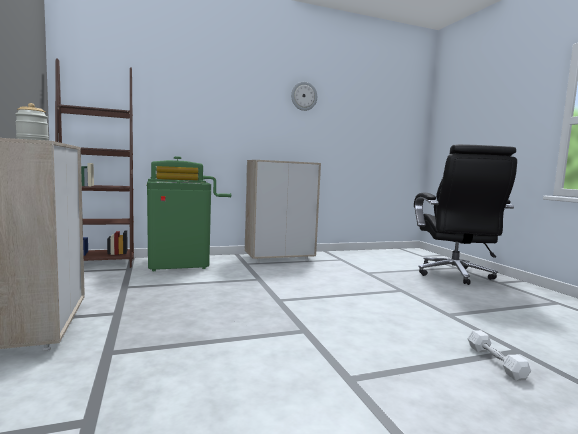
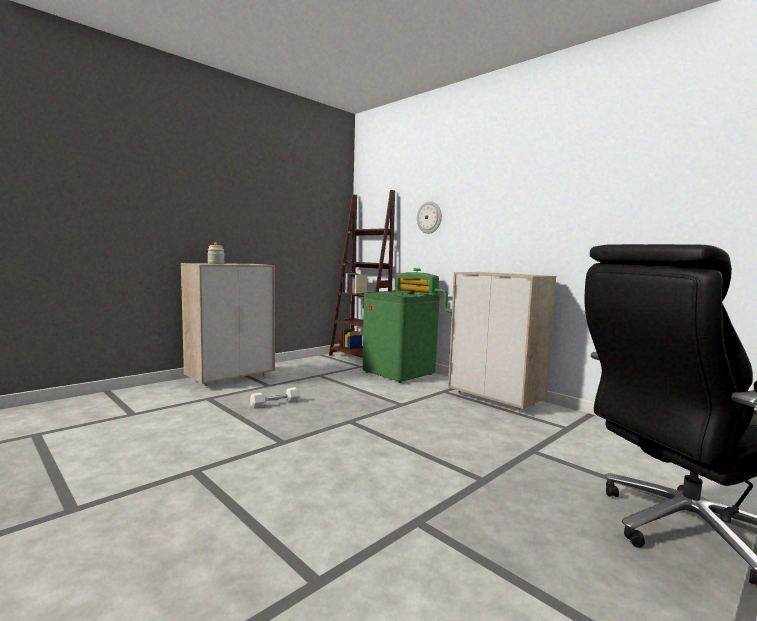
camera: 65 degrees right, 0 degrees up
wall clock [291,82,317,111] -> wall clock moved to [417,201,442,234]
white dumbbell [468,330,531,381] -> white dumbbell moved to [250,387,300,408]

